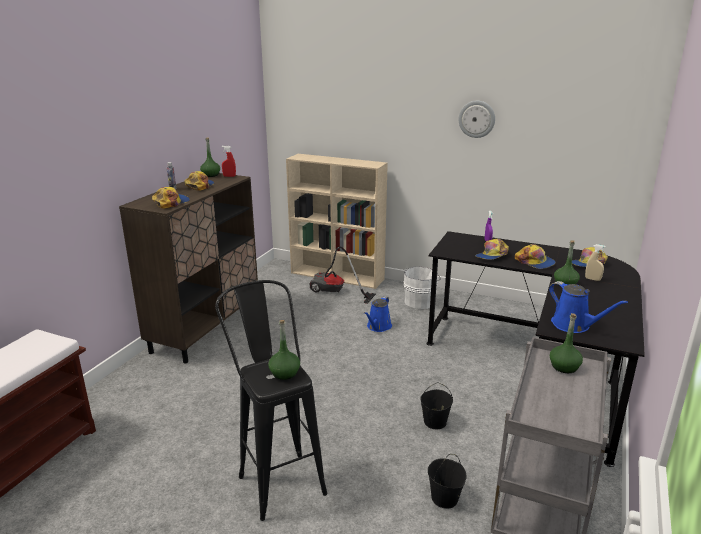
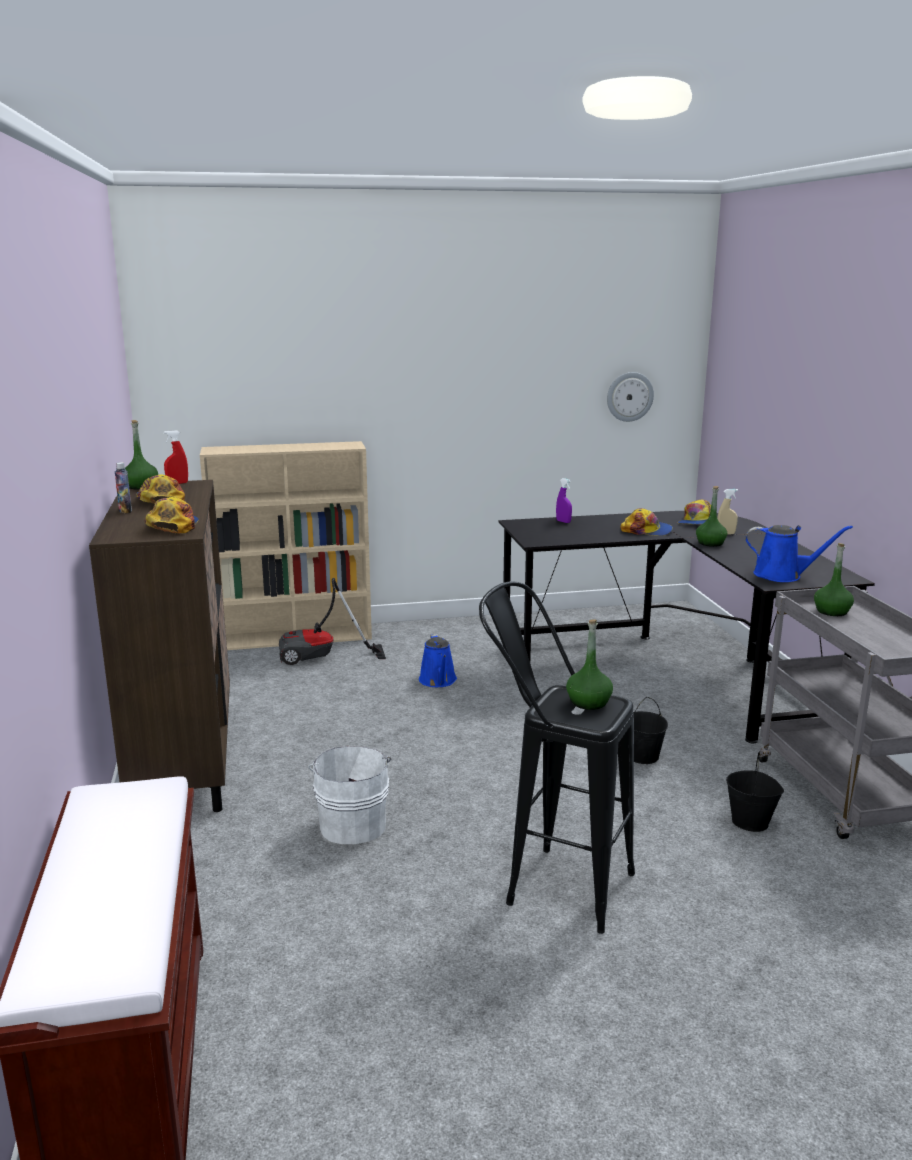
camera: 35 degrees left, 5 degrees down
white bucket [403,267,441,309] -> white bucket moved to [308,746,391,844]
wall clock [458,101,495,138] -> wall clock moved to [607,372,654,422]
cap [475,239,509,260] -> none

